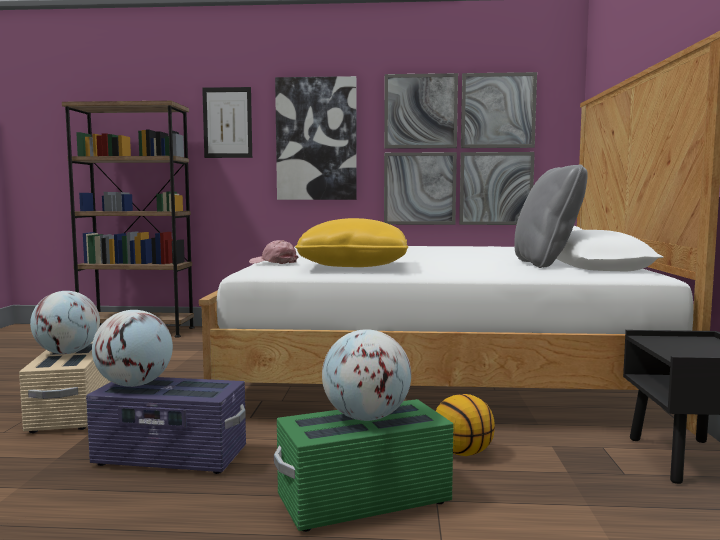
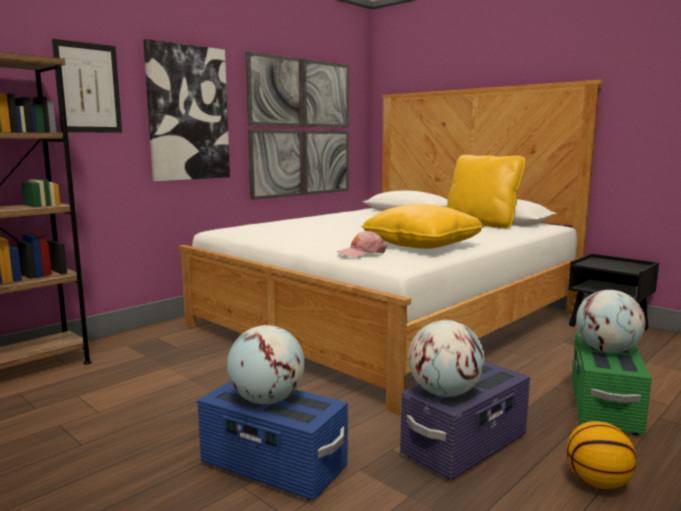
camera: 50 degrees left, 5 degrees up
beige storage box [19,341,111,433] -> blue storage box [197,381,348,501]
basketball [436,394,495,456] -> basketball moved to [567,421,636,490]
grey pillow [515,165,588,268] -> yellow pillow [447,155,525,229]

